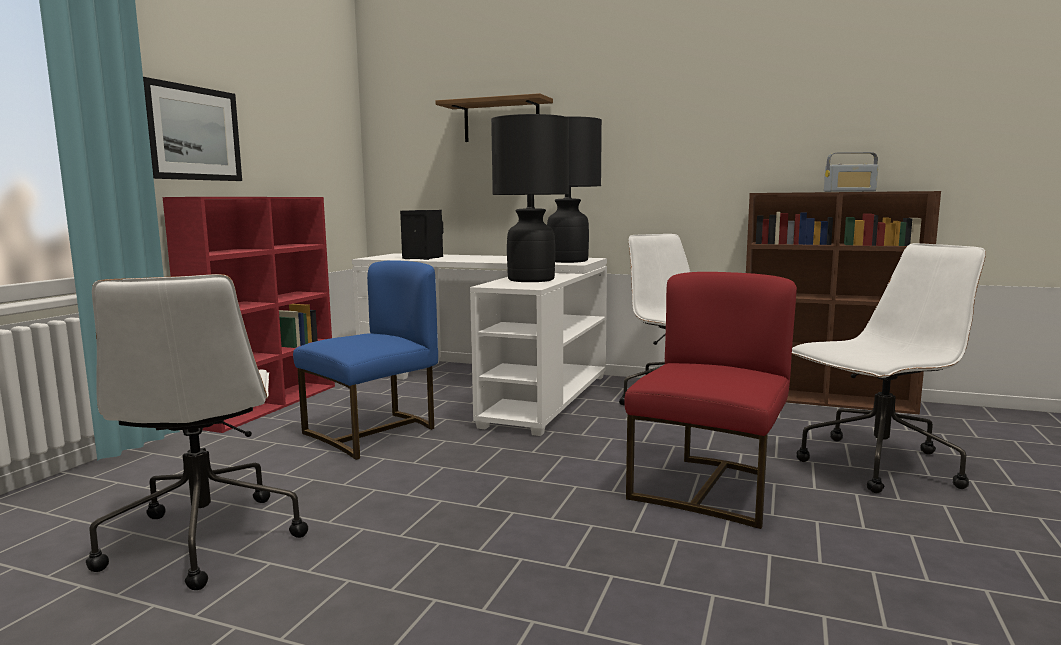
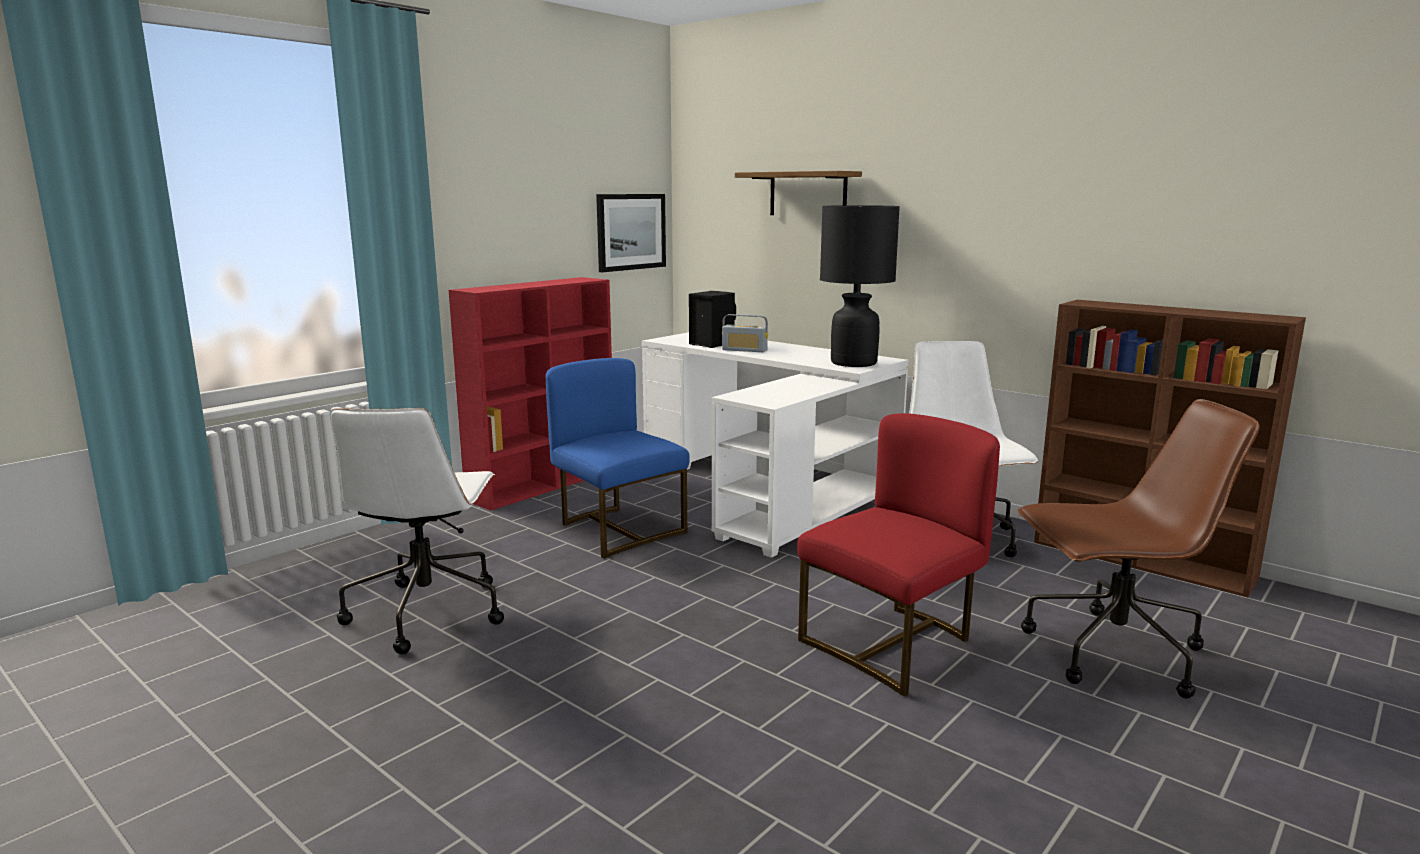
camera: 20 degrees right, 5 degrees up
picture [143,77,242,181] -> picture moved to [596,194,666,272]
blue chair [293,260,438,460] -> blue chair turned 105 degrees counterclockwise [546,358,690,559]
black table lamp [491,114,569,282] -> none
white office chair [792,243,986,493] -> brown office chair [1017,399,1260,699]
radio [824,152,878,192] -> radio moved to [722,314,768,352]

